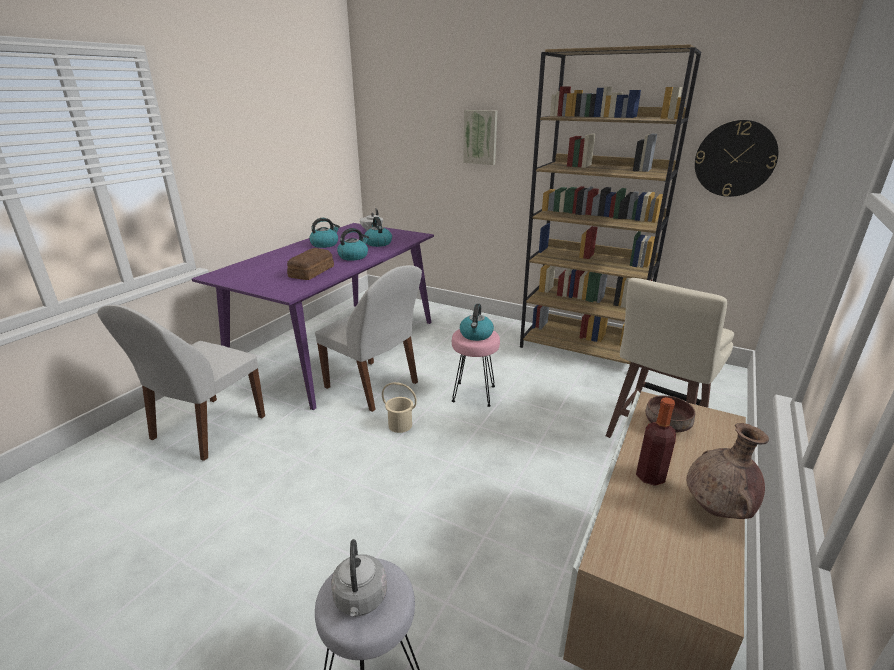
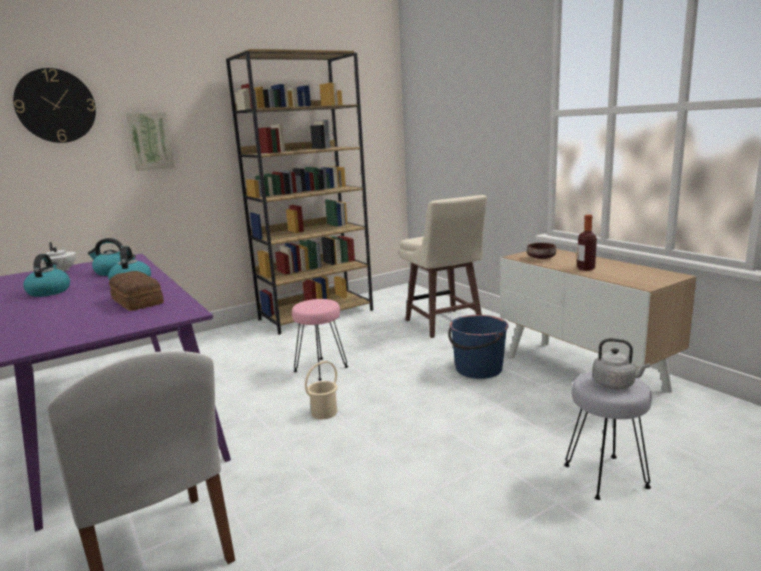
camera: 60 degrees left, 10 degrees down
white chair [315,265,422,412] -> none
kettle [460,304,494,341] -> none
brown vase [686,423,769,519] -> none
wall clock [695,120,779,197] -> wall clock moved to [13,68,96,143]
none -> blue bucket [448,315,509,379]

